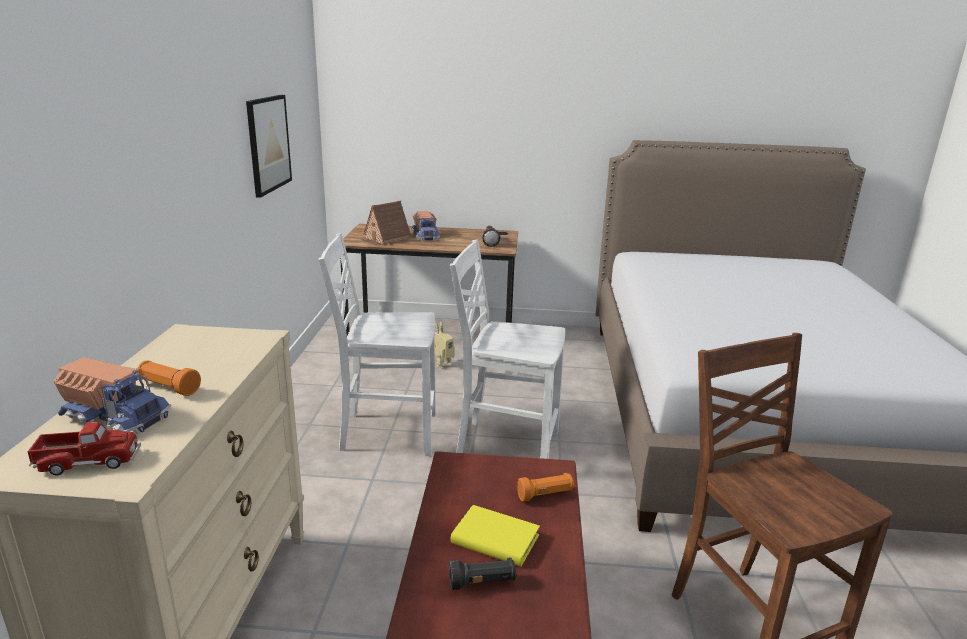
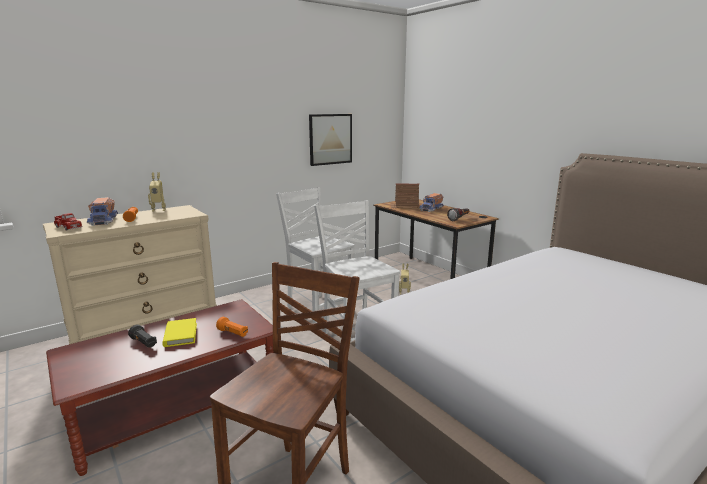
camera: 50 degrees right, 5 degrees down
none -> toy robot [148,172,166,212]

